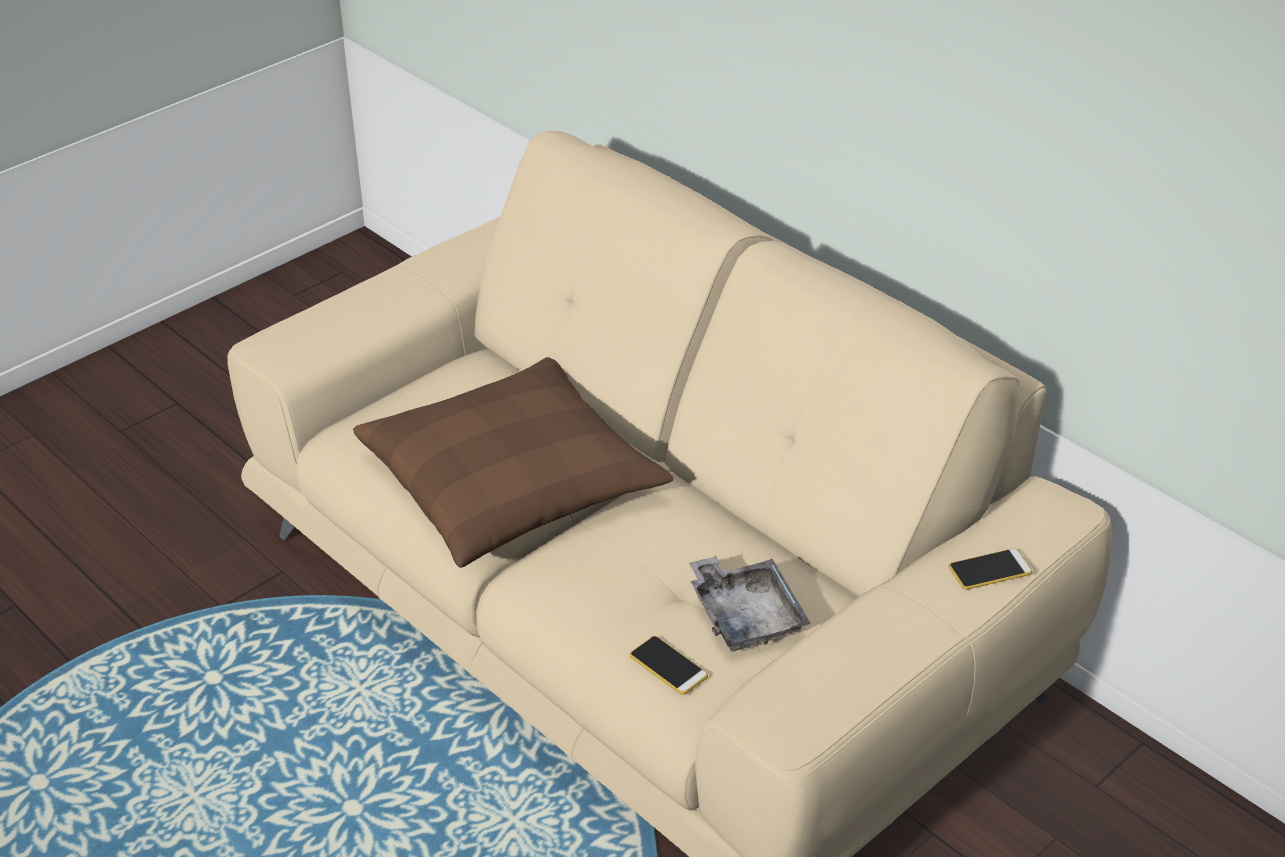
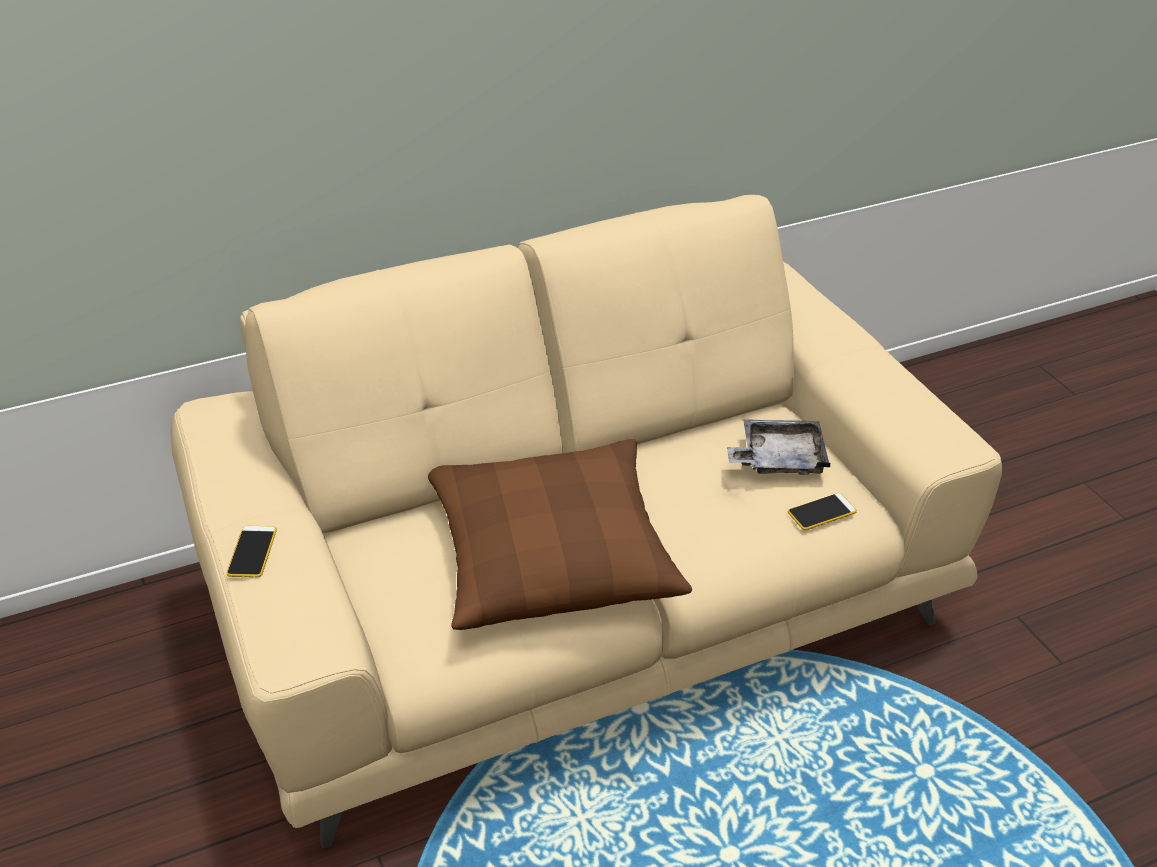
camera: 70 degrees left, 0 degrees up
phone [949,548,1032,590] -> phone moved to [226,526,277,578]

